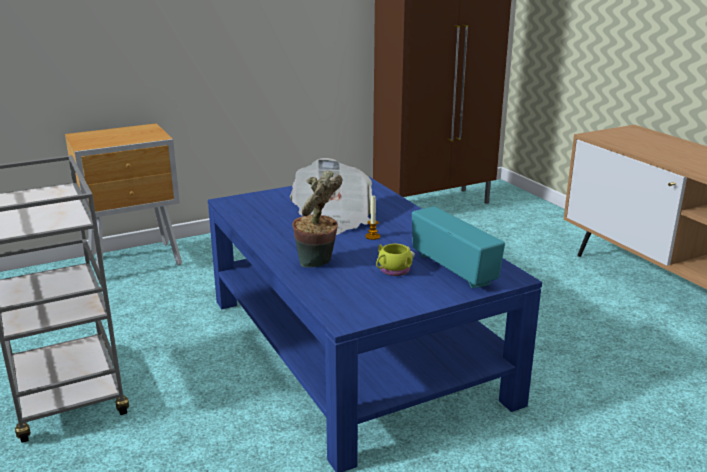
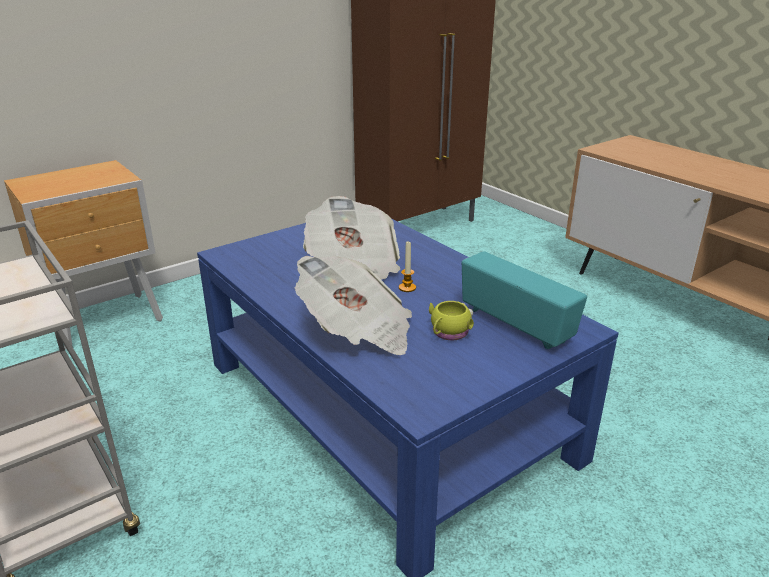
camera: 10 degrees left, 5 degrees up
potted plant [292,171,342,268] -> newspaper [295,256,412,355]

